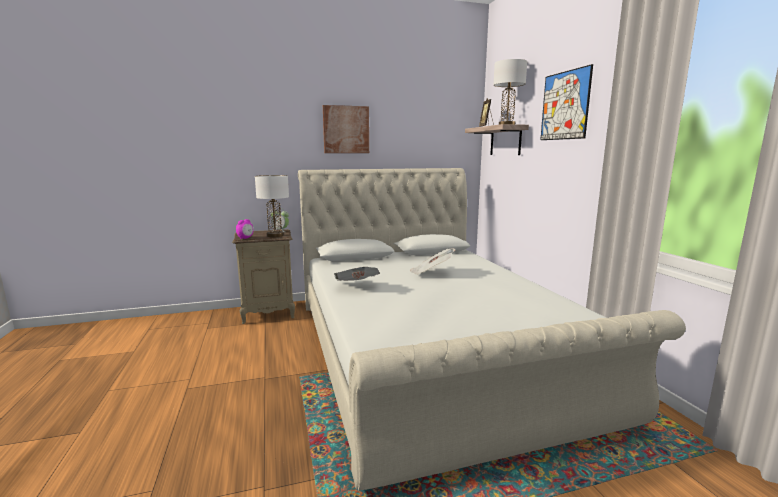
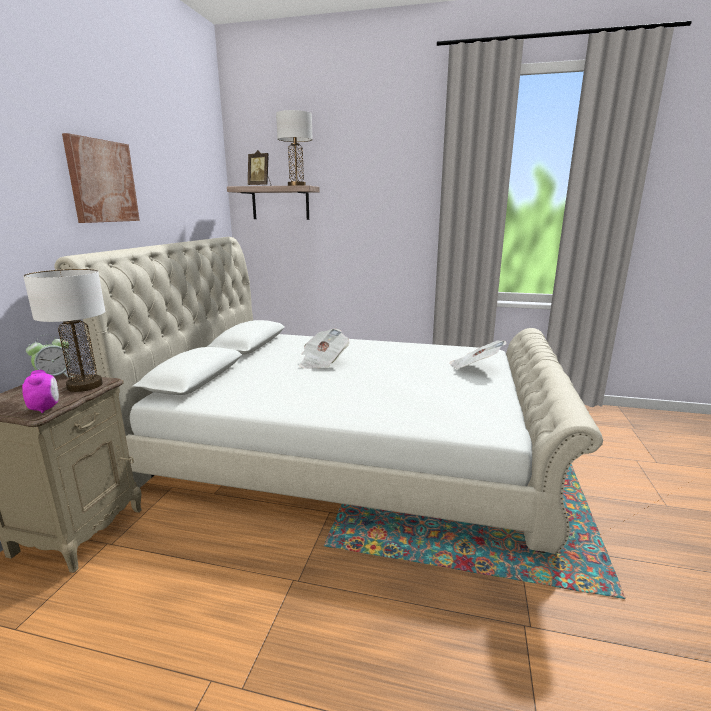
camera: 60 degrees left, 5 degrees up
newspaper [334,267,380,281] -> newspaper moved to [450,340,507,370]
picture [540,64,593,140] -> none

